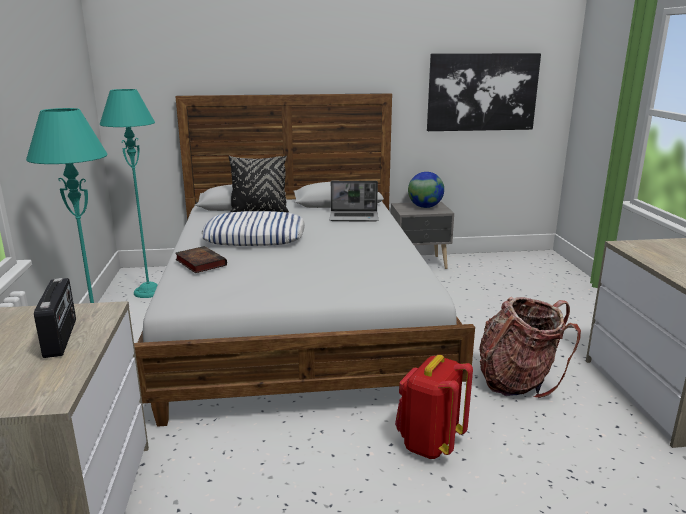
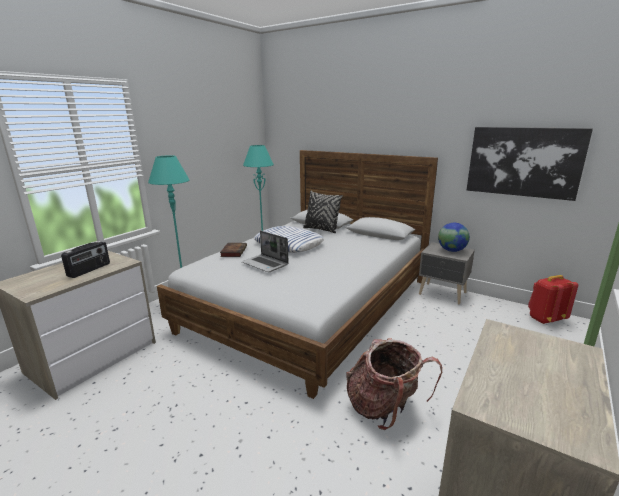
camera: 40 degrees right, 0 degrees up
laptop [330,181,378,222] -> laptop moved to [242,231,289,272]
red backpack [395,355,473,459] -> red backpack moved to [528,275,578,324]

